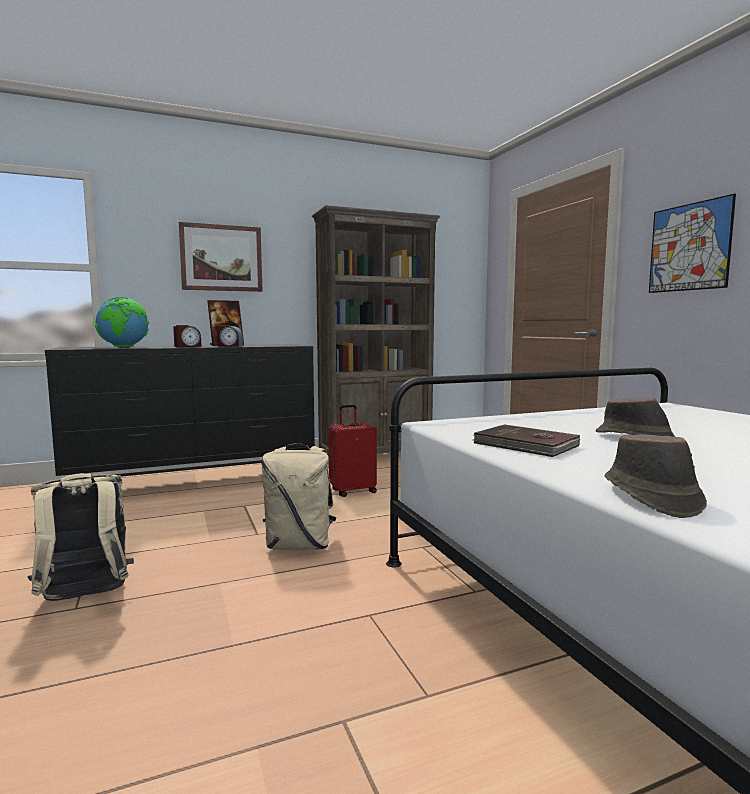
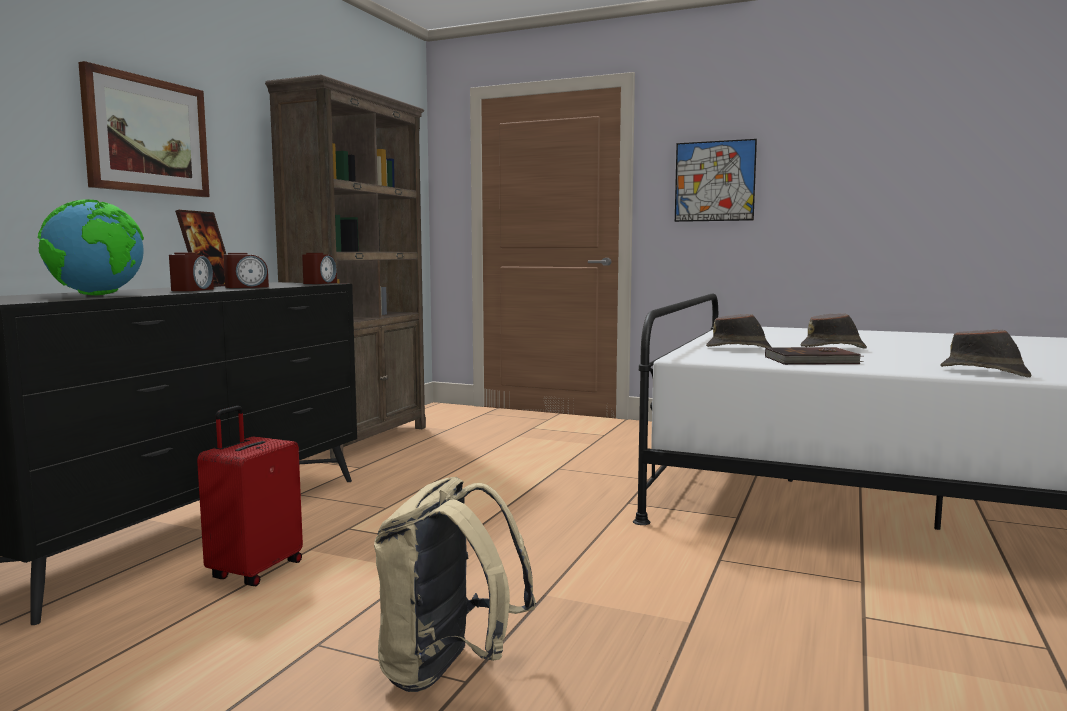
camera: 45 degrees left, 0 degrees up
beige backpack [261,443,337,550] -> none
red suitcase [328,404,377,497] -> red suitcase moved to [197,406,303,586]
none -> alarm clock [302,253,337,284]
none -> brown hat [706,314,771,348]

